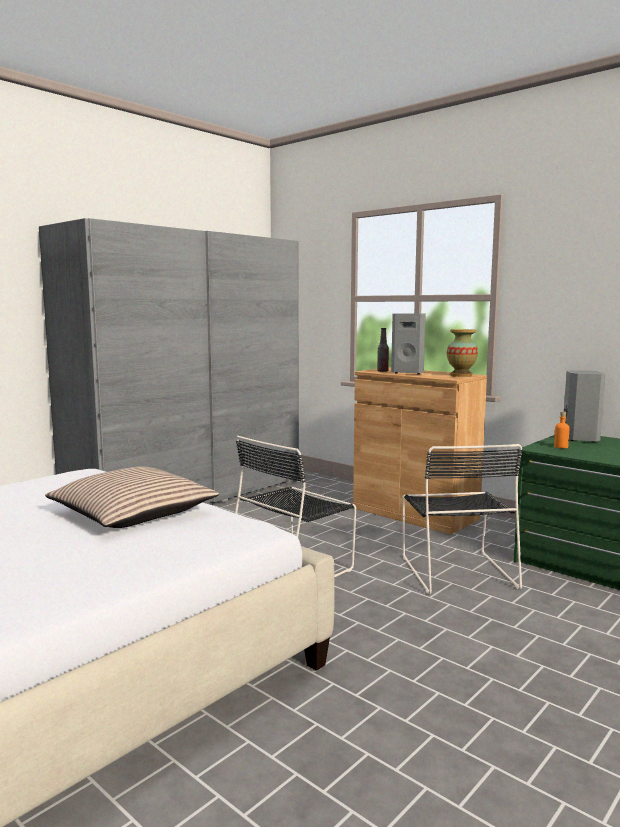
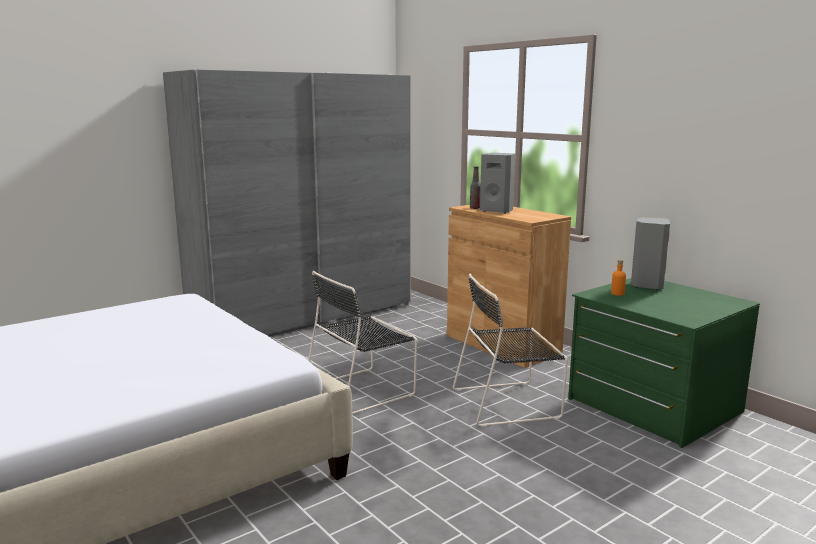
camera: 10 degrees right, 5 degrees up
pillow [45,466,219,528] -> none
black chair [402,444,523,594] -> black chair turned 75 degrees clockwise [453,274,568,427]
vase [447,329,478,377] -> none

